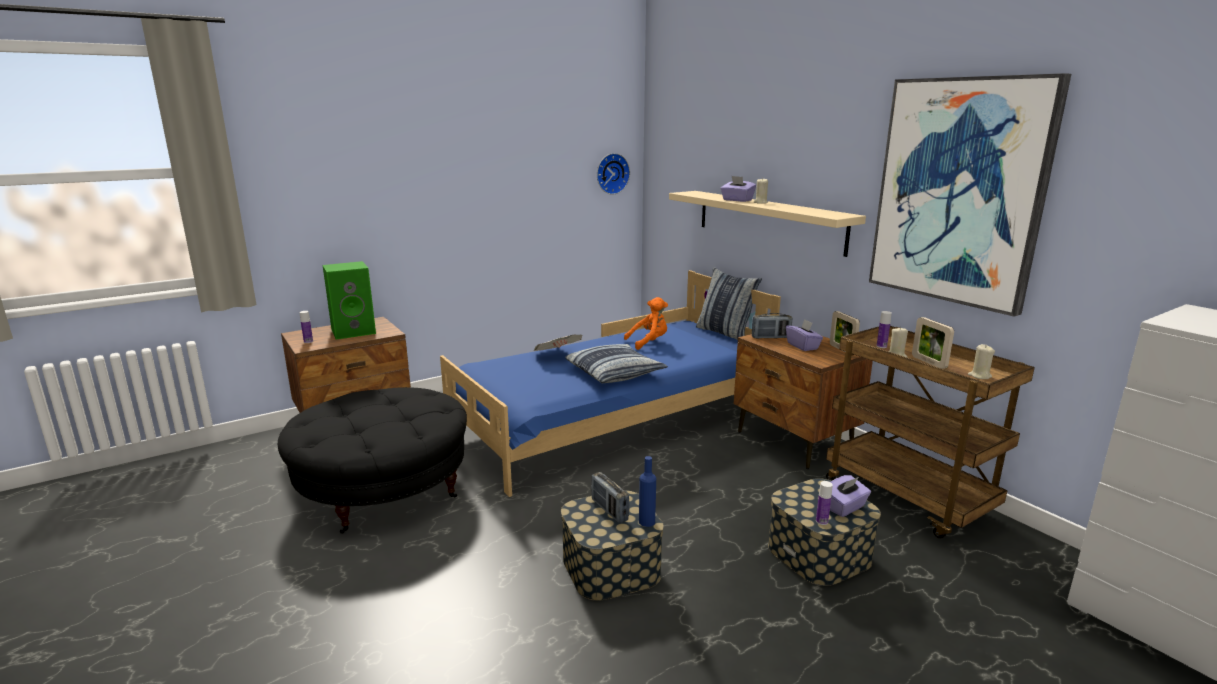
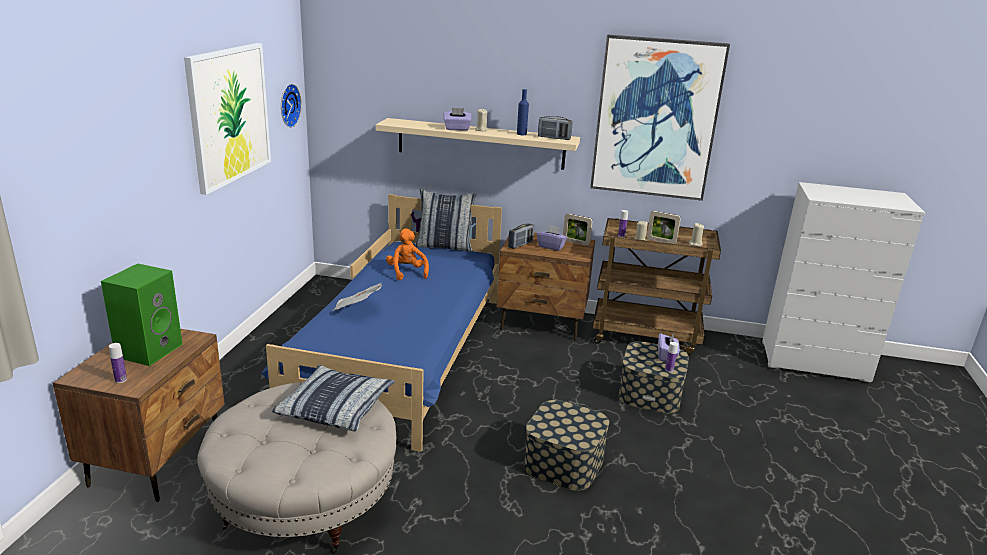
camera: 45 degrees left, 5 degrees up
black ottoman [278,387,467,534] -> beige ottoman [197,382,397,554]
pillow [565,344,668,383] -> pillow moved to [272,365,395,432]
radio [591,472,630,523] -> radio moved to [538,116,573,140]
orange plush toy [624,297,668,350] -> orange plush toy turned 45 degrees counterclockwise [386,228,429,281]
blue bottle [639,456,656,527] -> blue bottle moved to [517,89,529,135]
none -> picture [184,43,271,195]

